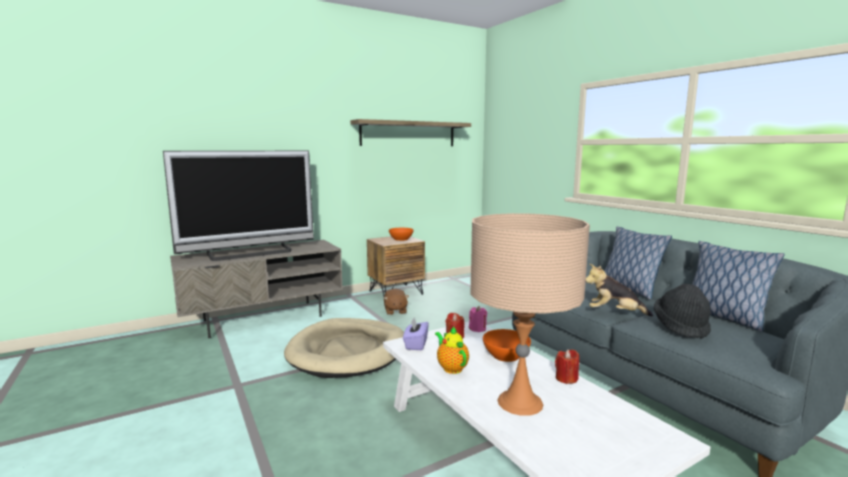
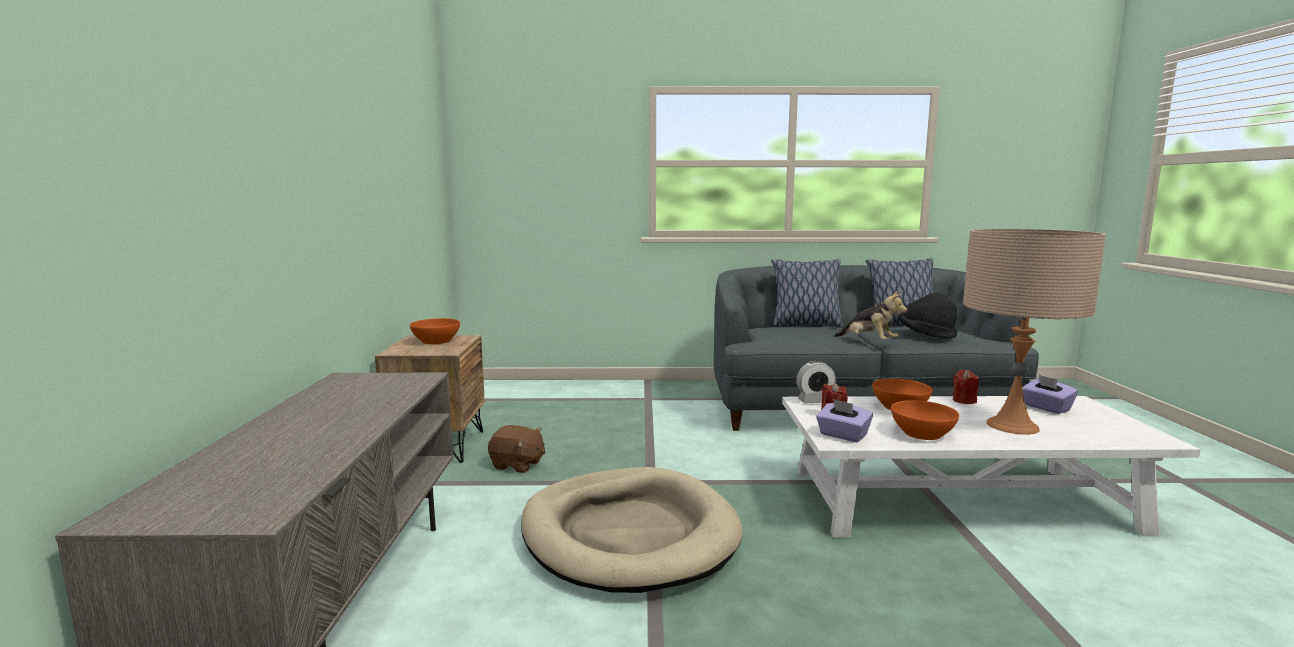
camera: 60 degrees left, 0 degrees up
television [163,151,314,261] -> none
shelf [350,119,471,146] -> none
teapot [435,326,469,374] -> orange bowl [891,400,959,440]
pink candle [469,306,487,332] -> alarm clock [797,361,836,403]
plush toy [586,264,653,317] -> plush toy turned 90 degrees counterclockwise [834,291,907,340]
none -> purple tissue box [1023,375,1078,414]

